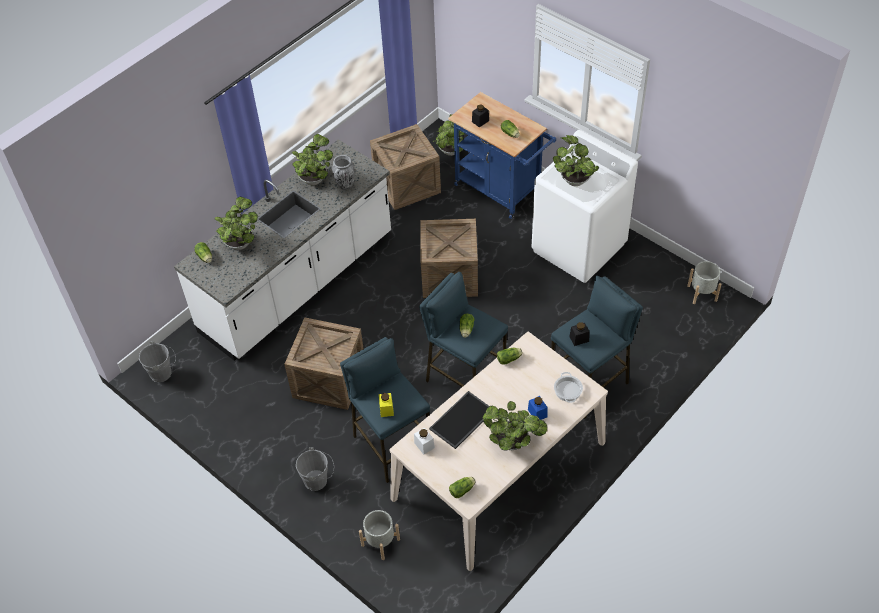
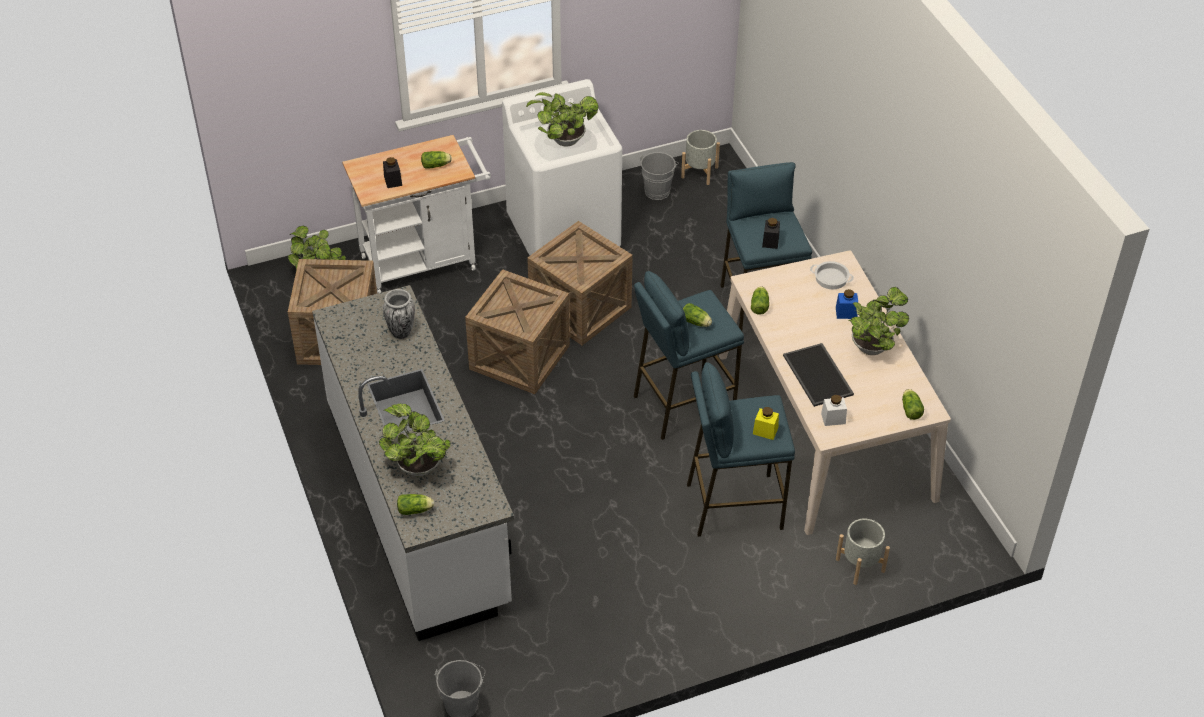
camera: 65 degrees left, 5 degrees down
crate [284,317,364,410] -> crate moved to [527,221,633,345]
potted plant [292,134,333,185] -> none
grey bucket [296,447,334,491] -> grey bucket moved to [640,152,679,200]
blue cart [448,92,556,219] -> white cart [342,135,491,294]

